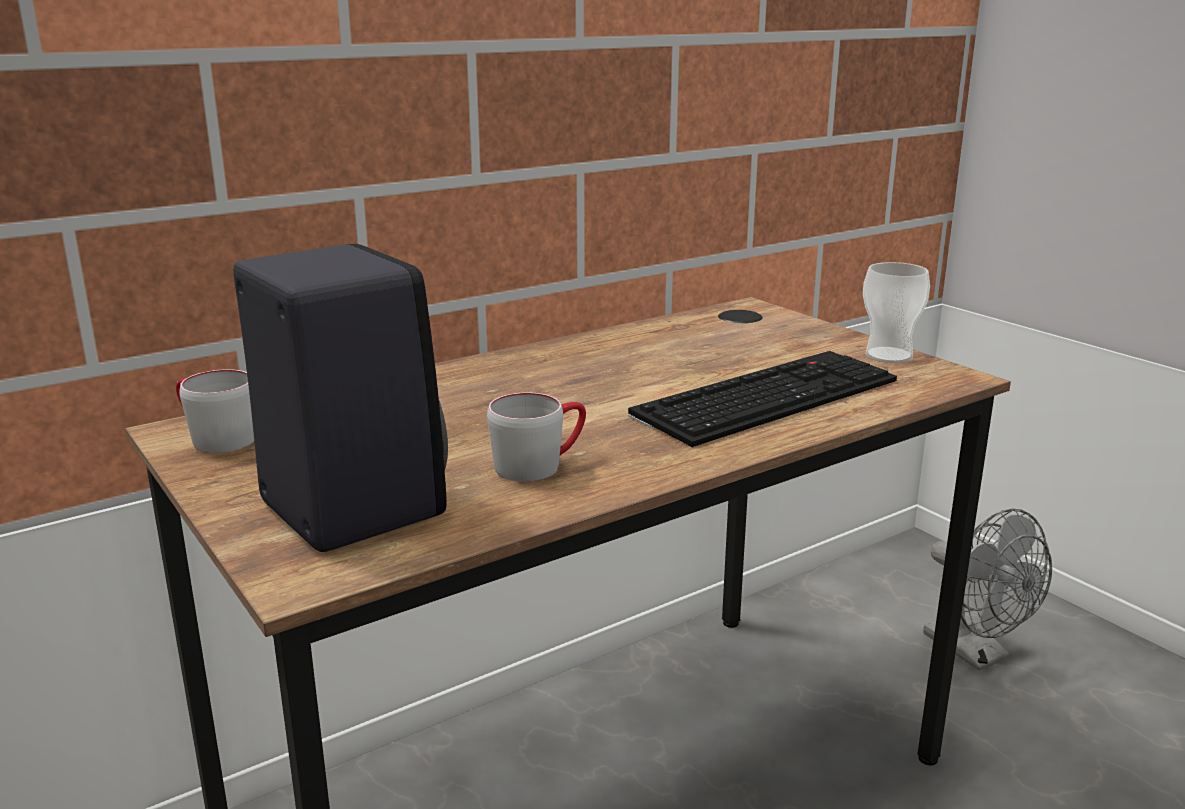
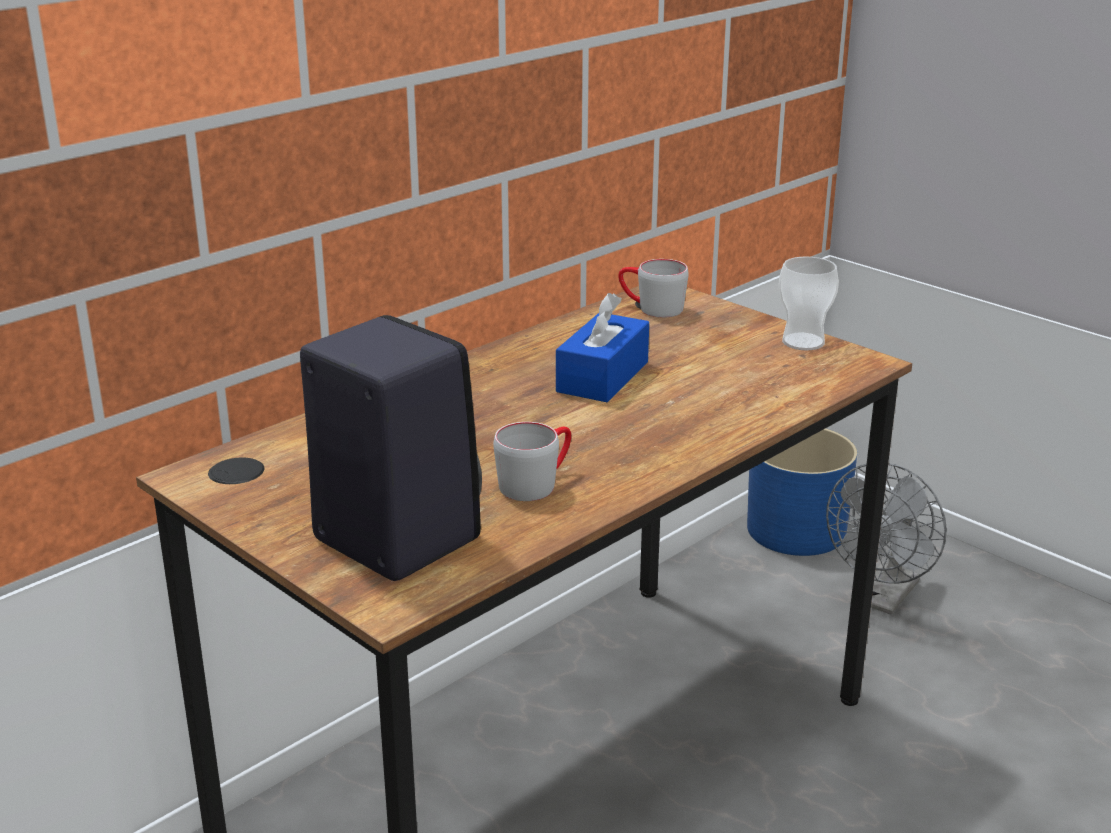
camera: 10 degrees left, 5 degrees up
grey mug [176,369,254,453] -> grey mug moved to [618,259,689,318]
keyboard [628,351,897,447] -> none
grey fan [923,509,1052,671] -> grey fan turned 75 degrees clockwise [826,463,947,614]
none -> blue tissue box [556,293,649,402]
none -> blue planter [747,429,857,556]

